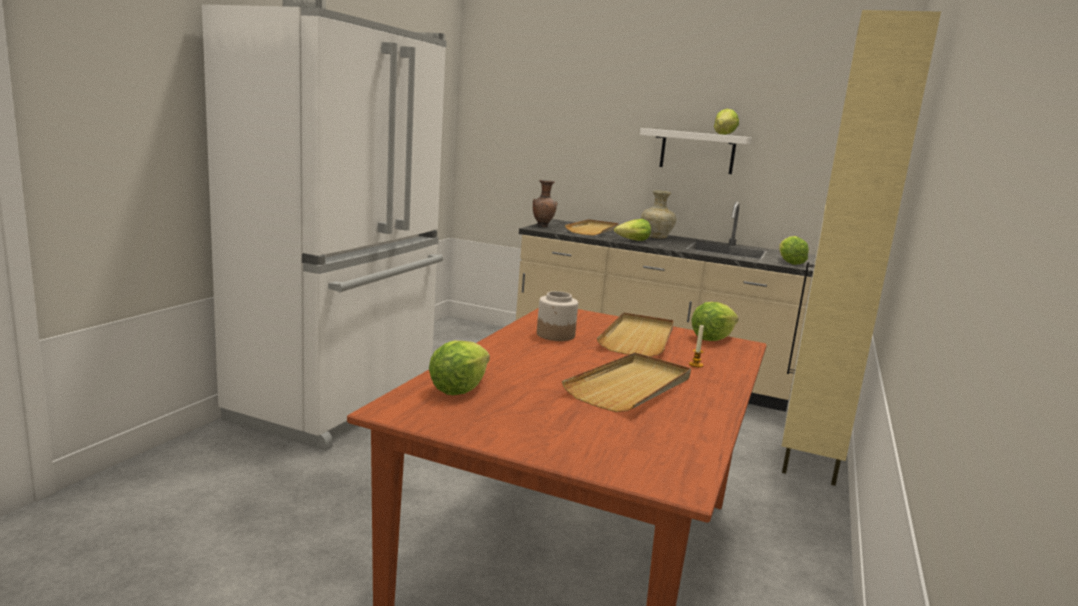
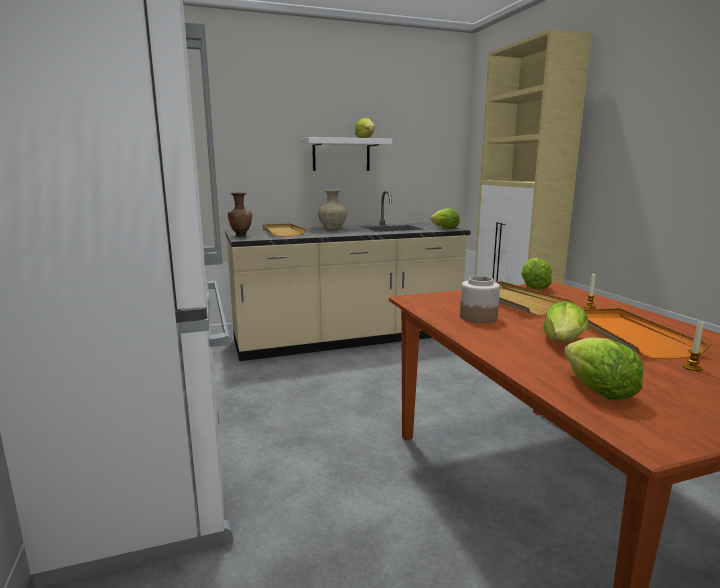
camera: 40 degrees left, 0 degrees up
beige tray [562,353,691,412] -> orange tray [583,308,710,359]
lettuce [614,219,651,241] -> lettuce moved to [543,301,589,342]
none -> candle [683,322,704,371]

